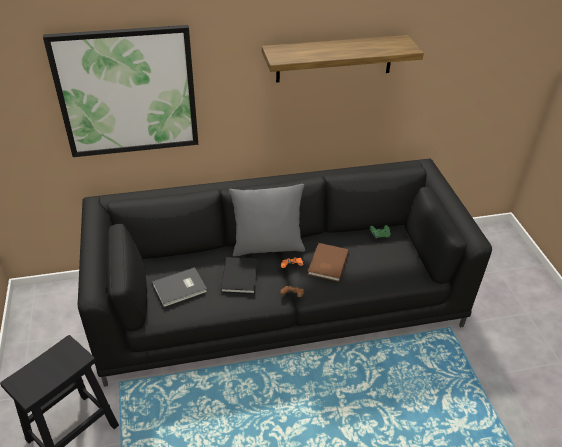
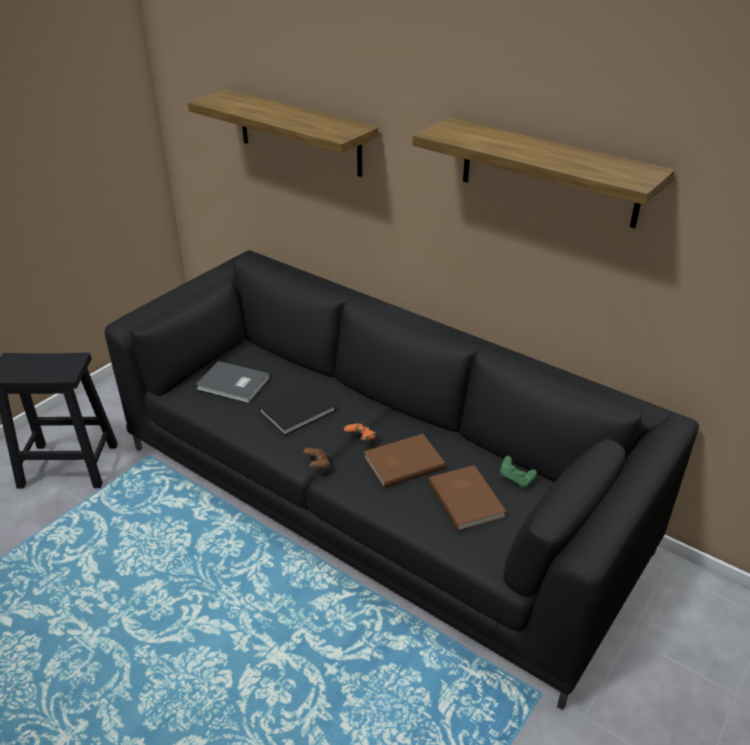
camera: 50 degrees right, 5 degrees down
picture [43,25,198,157] -> shelf [188,90,378,177]
grey pillow [229,184,305,256] -> none
none -> brown book [428,465,507,531]

